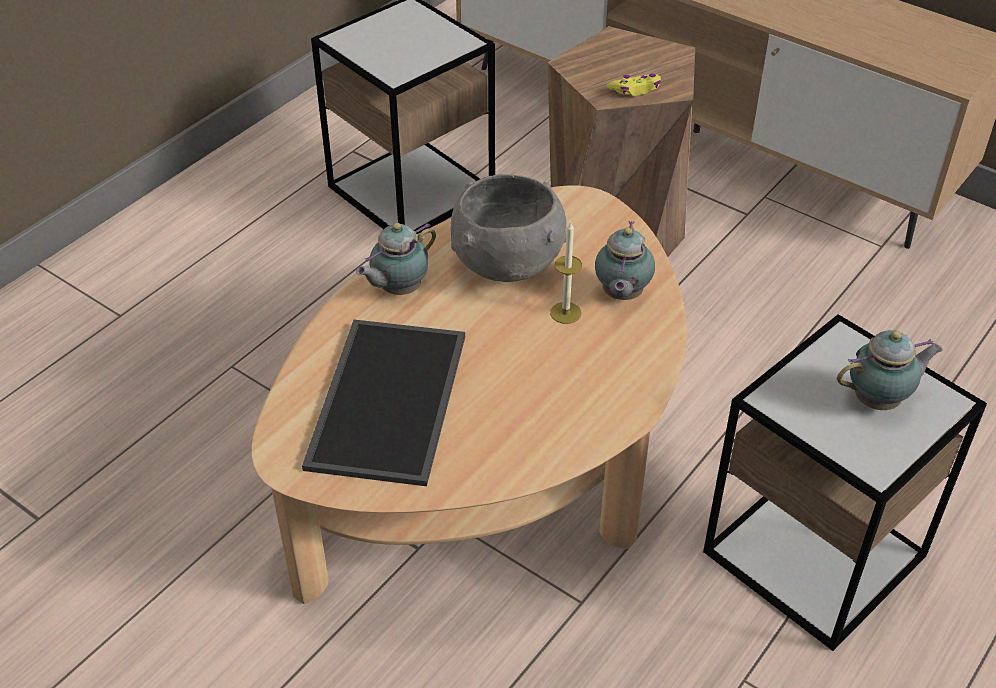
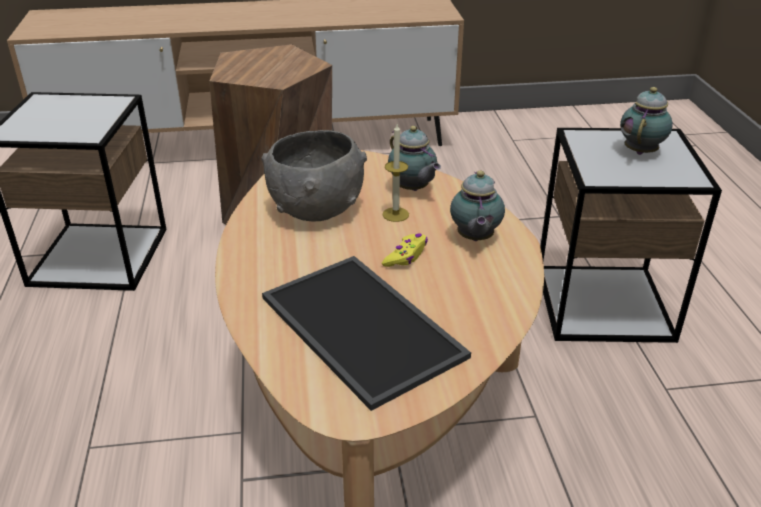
camera: 45 degrees left, 10 degrees down
teapot [356,223,436,295] -> teapot moved to [450,171,505,241]
yellow game controller [607,74,661,96] -> yellow game controller moved to [382,233,428,267]

